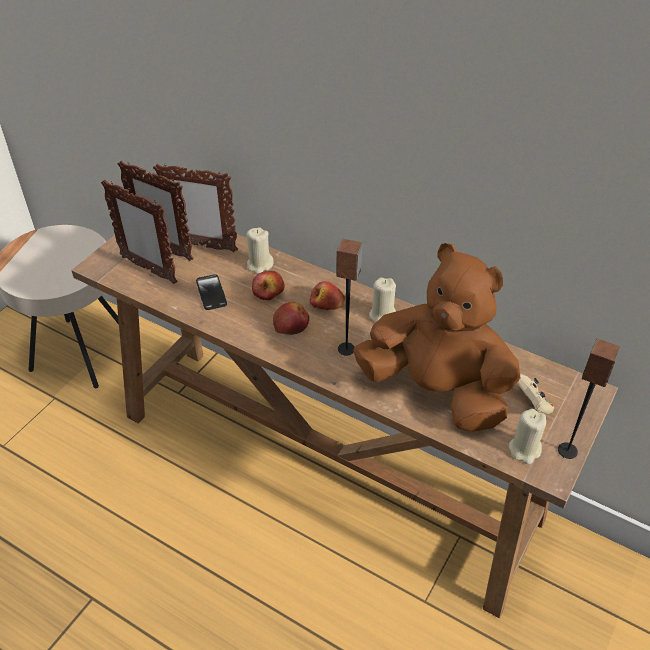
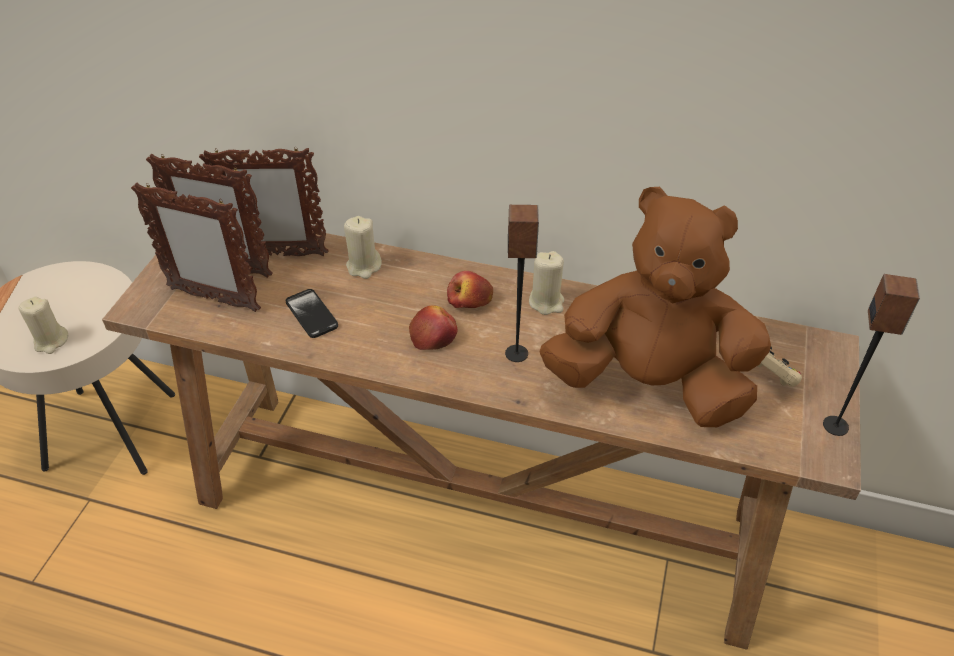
camera: 15 degrees left, 0 degrees up
apple [252,271,285,300] -> none
beige candle [509,409,546,465] -> beige candle moved to [18,297,68,354]

